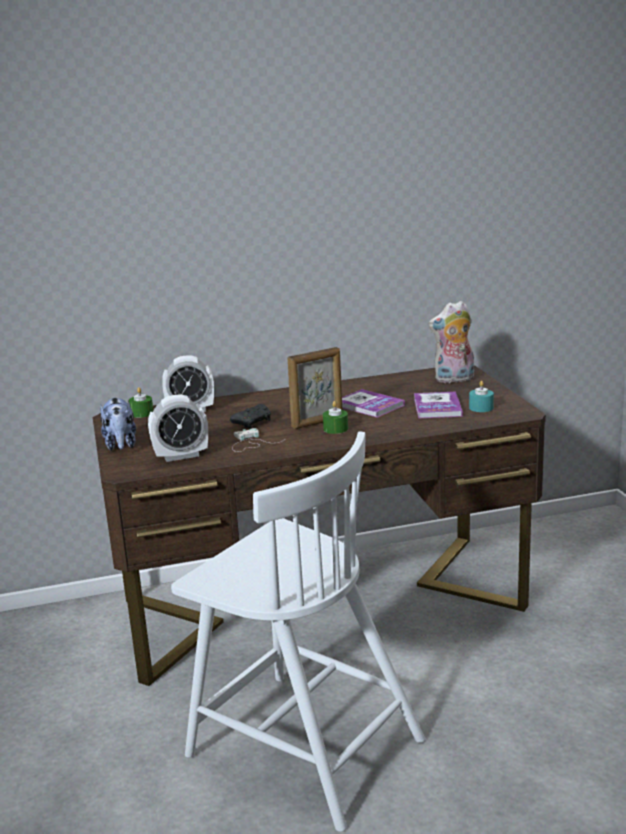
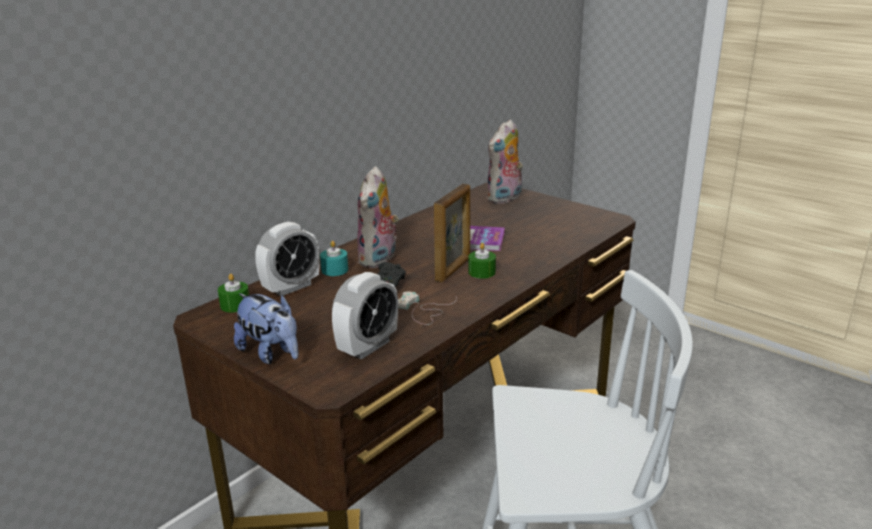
camera: 35 degrees left, 5 degrees up
book [414,392,463,418] -> none
turquoise candle [469,381,494,412] -> turquoise candle moved to [320,241,348,276]
none -> plush toy [357,166,399,268]

